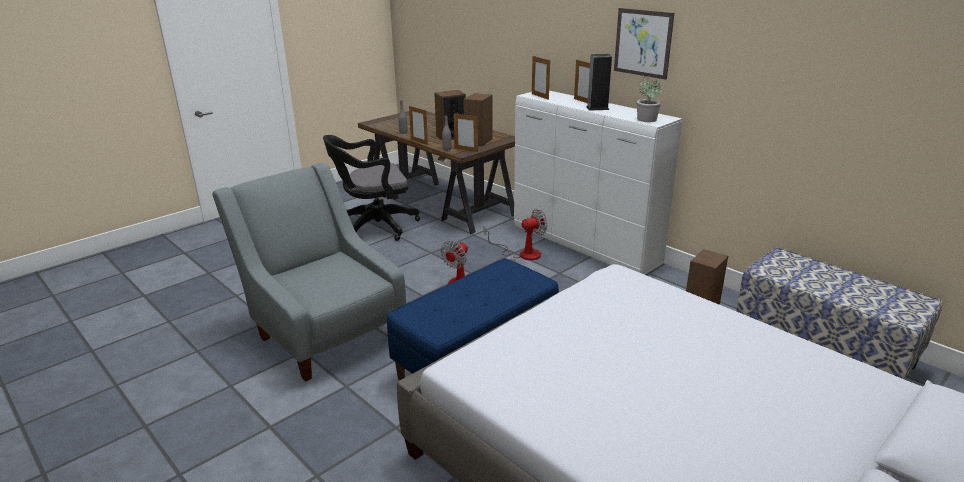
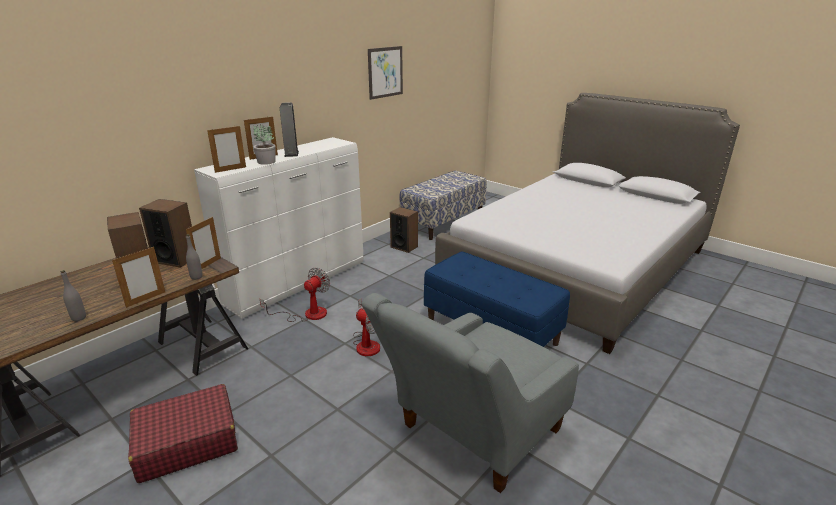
camera: 95 degrees left, 0 degrees up
black office chair [323,135,420,241] -> red suitcase [128,384,238,483]
fan [484,209,547,260] -> fan turned 60 degrees clockwise [260,267,330,322]
picture [614,8,674,80] -> picture moved to [368,46,403,100]
potted plant [637,77,662,122] -> potted plant moved to [253,124,276,165]

